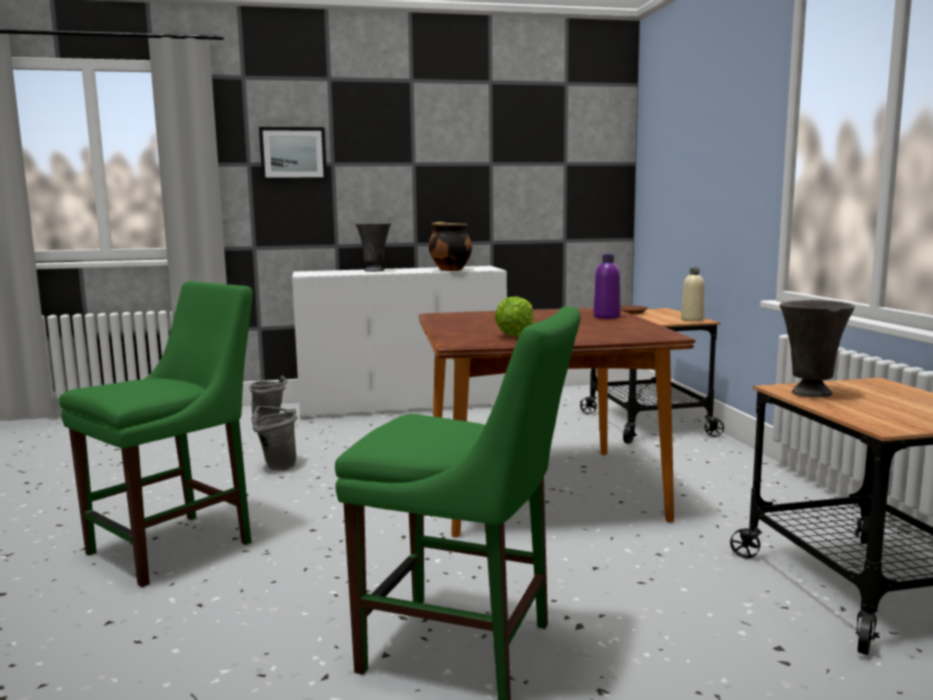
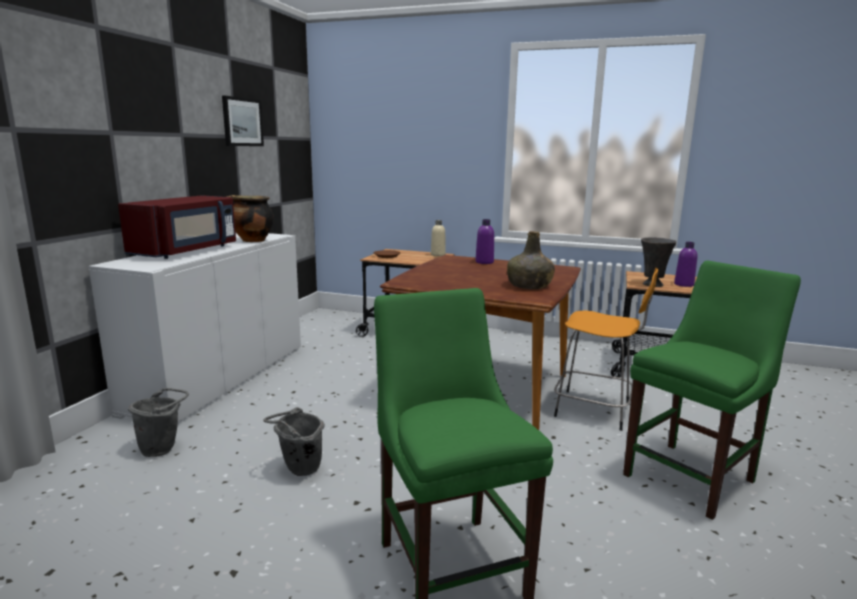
camera: 60 degrees left, 5 degrees up
picture [259,127,327,181] -> picture moved to [222,96,264,146]
grey vase [356,222,391,272] -> red microwave [118,195,236,259]
lettuce [495,296,534,336] -> green bottle [507,231,555,289]
none -> orange stool [554,268,658,431]
none -> purple bottle [674,242,697,287]

